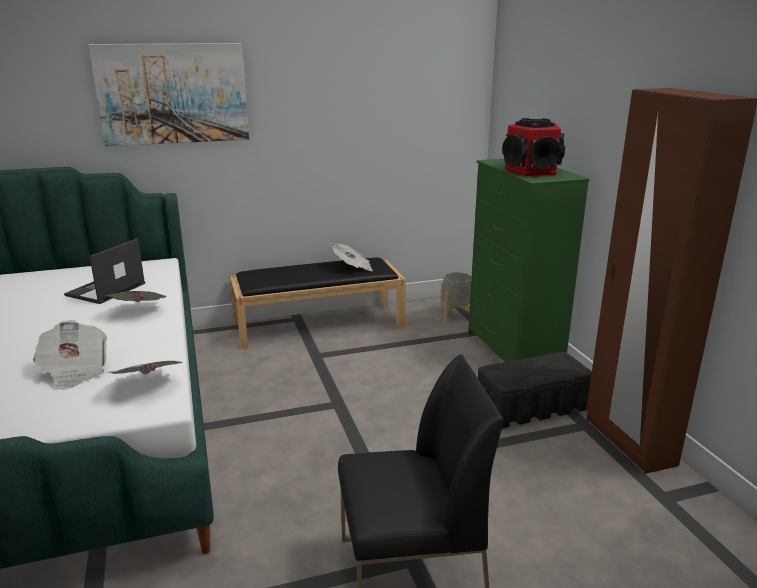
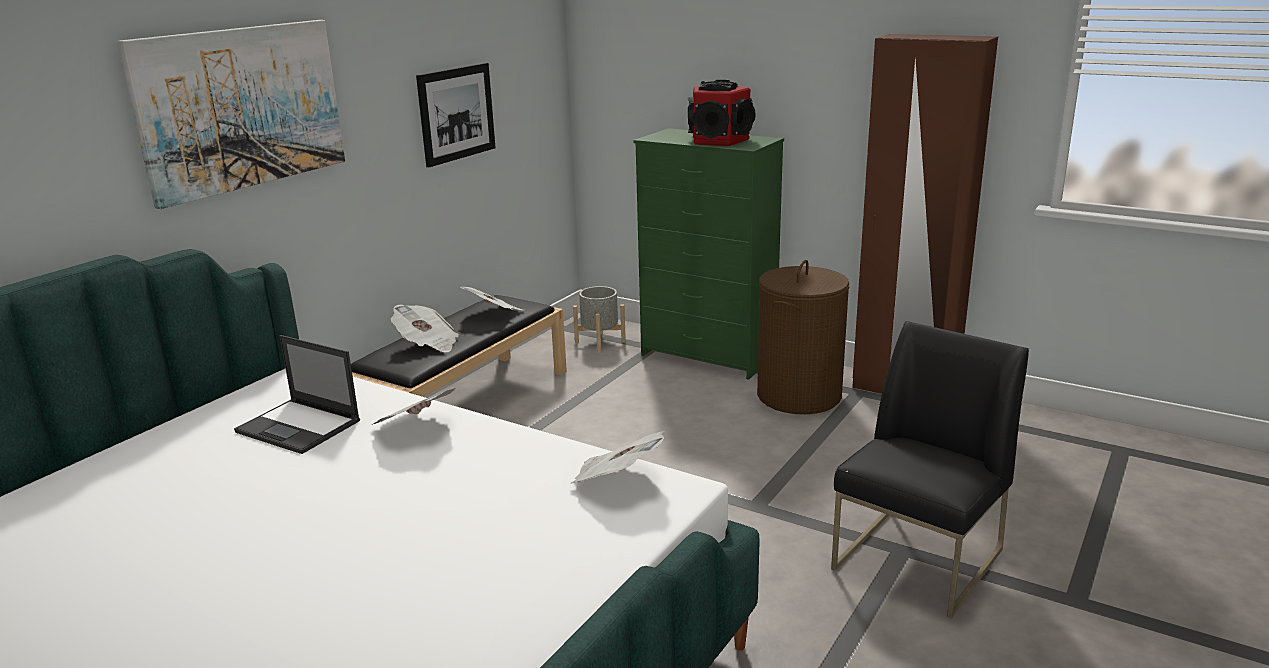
camera: 40 degrees left, 0 degrees up
newspaper [33,320,107,390] -> newspaper moved to [391,305,459,352]
laptop [64,238,145,304] -> laptop turned 45 degrees counterclockwise [234,335,360,454]
black storage box [478,352,592,428] -> brown laundry basket [757,260,849,414]
none -> picture [416,63,496,167]

